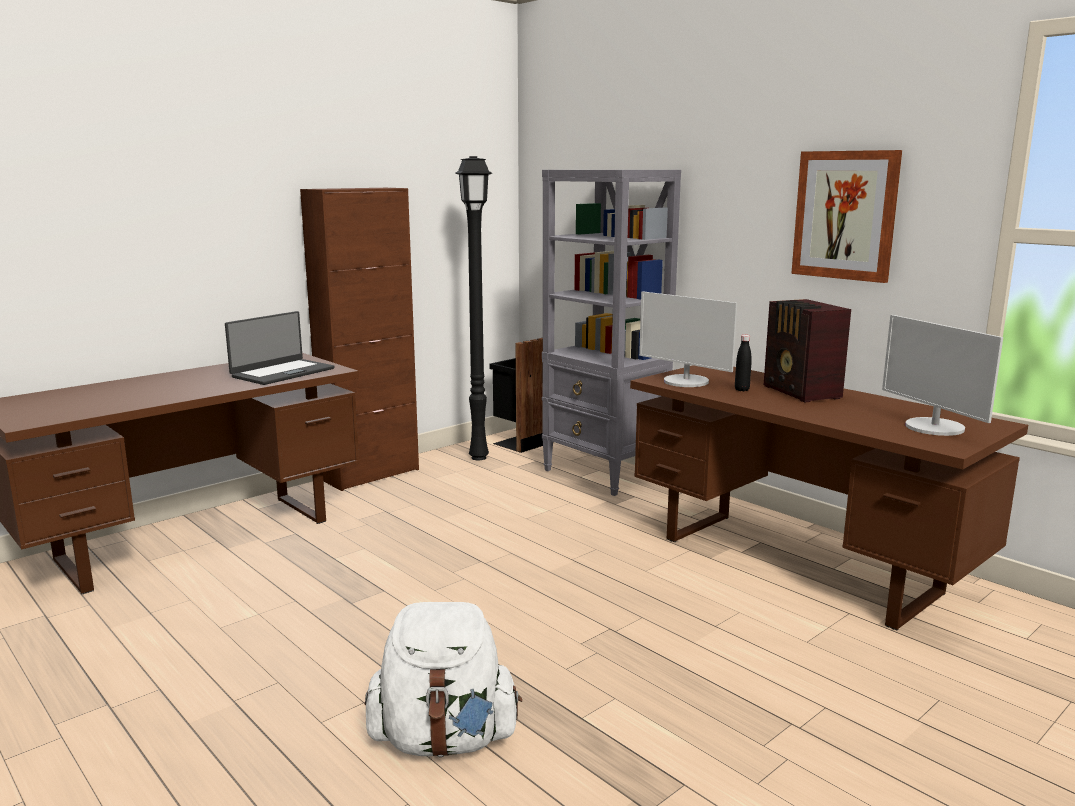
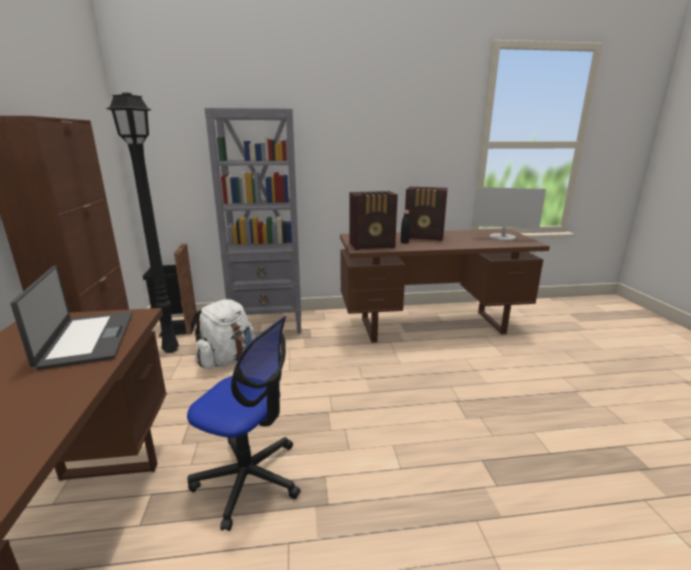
camera: 55 degrees left, 5 degrees up
white backpack [365,602,522,757] -> white backpack moved to [194,299,255,369]
monitor [639,291,737,387] -> radio [349,191,398,250]
picture [791,150,902,283] -> none
none -> office chair [187,316,301,531]

